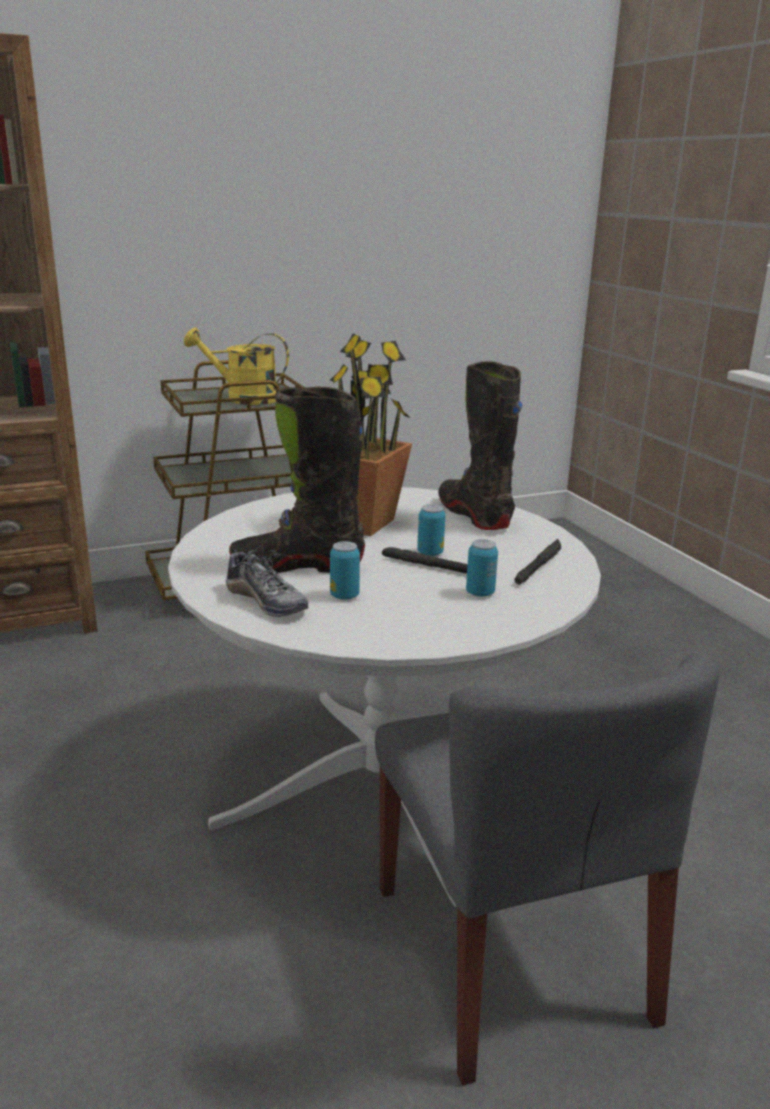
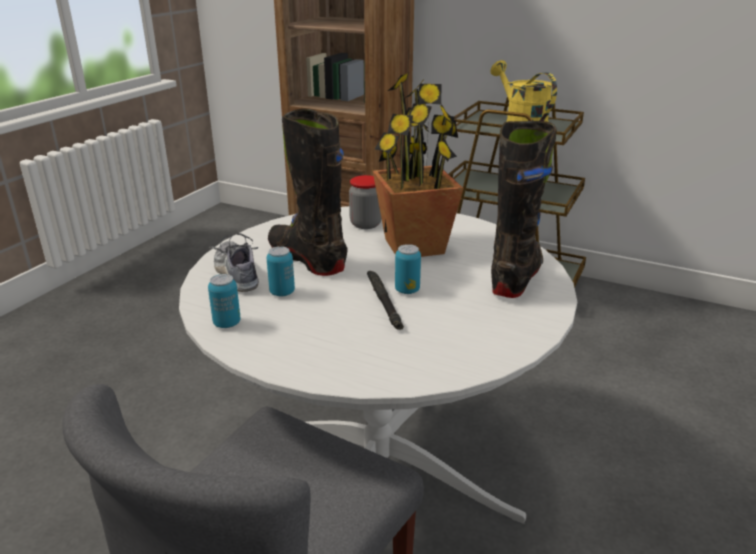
camera: 50 degrees right, 5 degrees up
shoe [226,545,308,617] -> shoe turned 150 degrees clockwise [210,233,259,292]
can [466,539,498,597] -> can moved to [208,274,241,328]
black flashlight [514,539,561,585] -> none
none -> jar [349,175,382,229]

